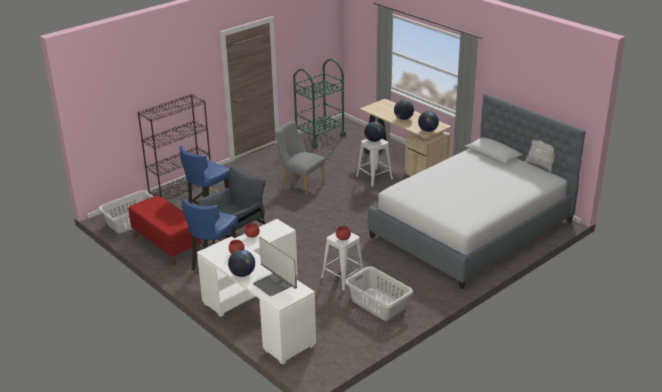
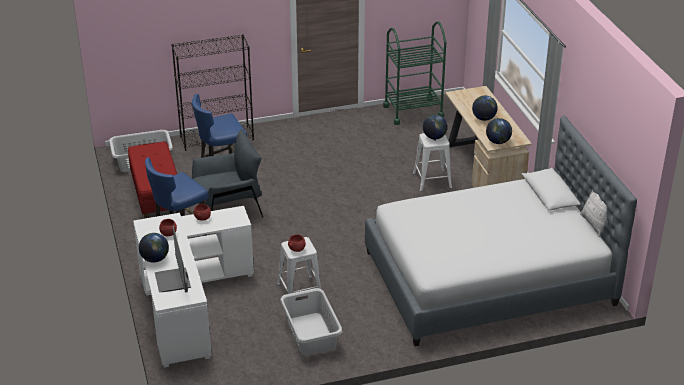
camera: 25 degrees right, 5 degrees up
grey chair [275,120,325,195] -> none

